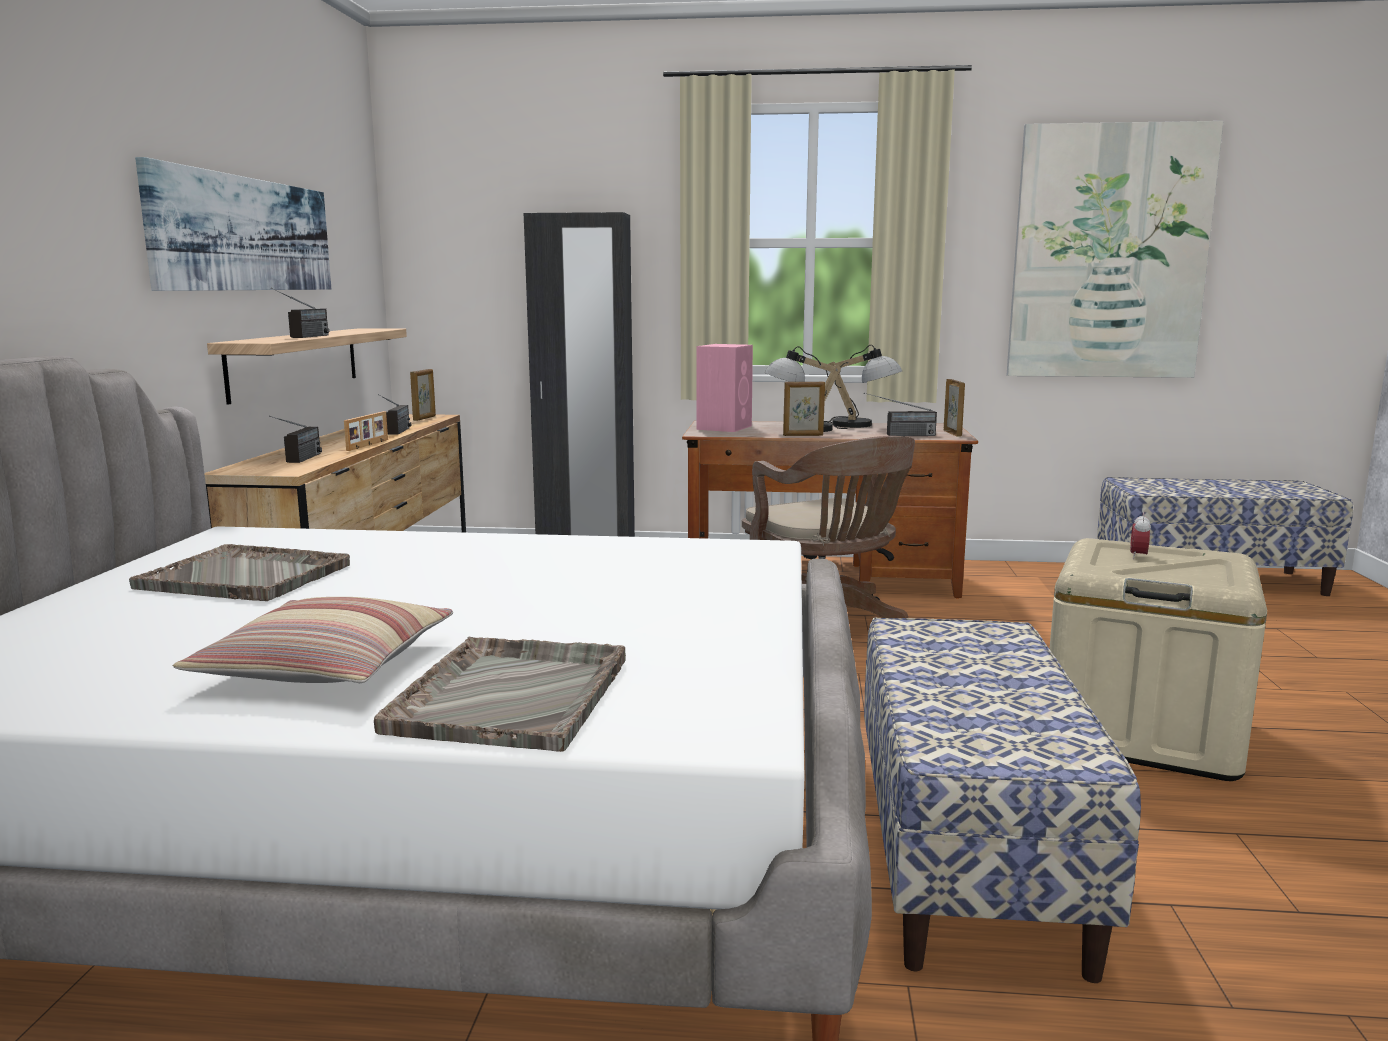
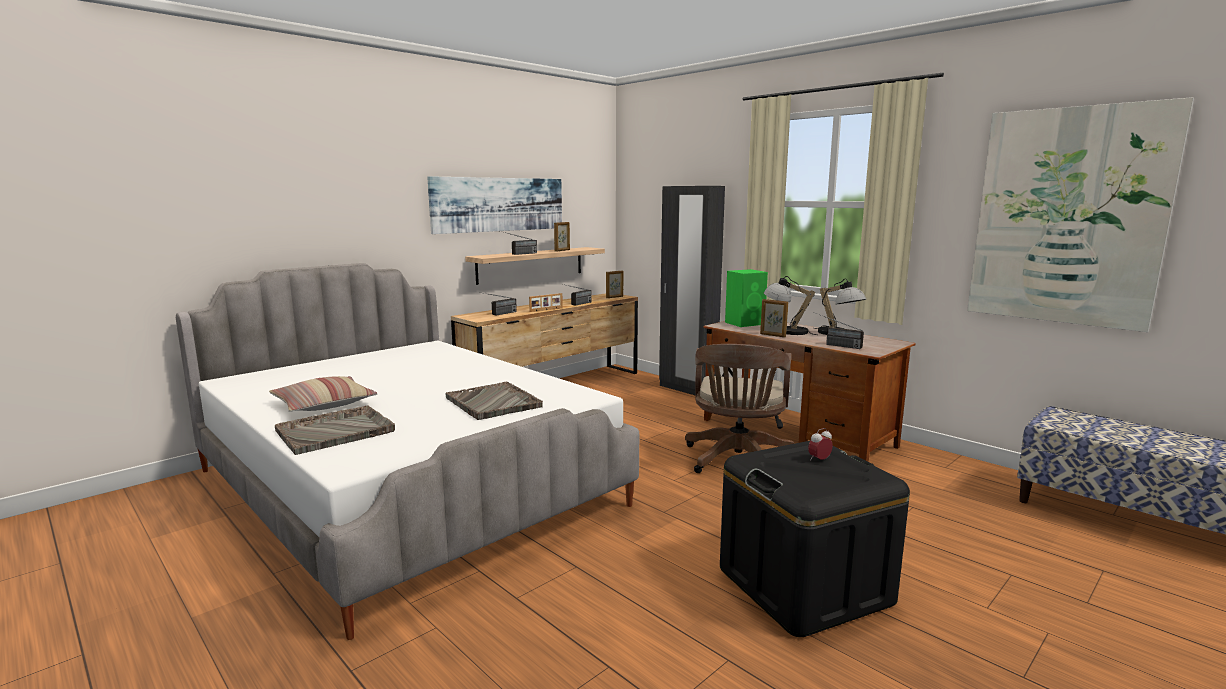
camera: 40 degrees right, 0 degrees up
grey tray [129,544,350,601] -> grey tray moved to [445,382,543,420]
pink speaker [696,344,753,432] -> green speaker [725,269,768,327]
bench [864,618,1141,983] -> none
picture frame [943,379,965,436] -> picture frame moved to [554,222,570,252]
beige storage box [1049,538,1267,781] -> black storage box [720,441,910,637]

